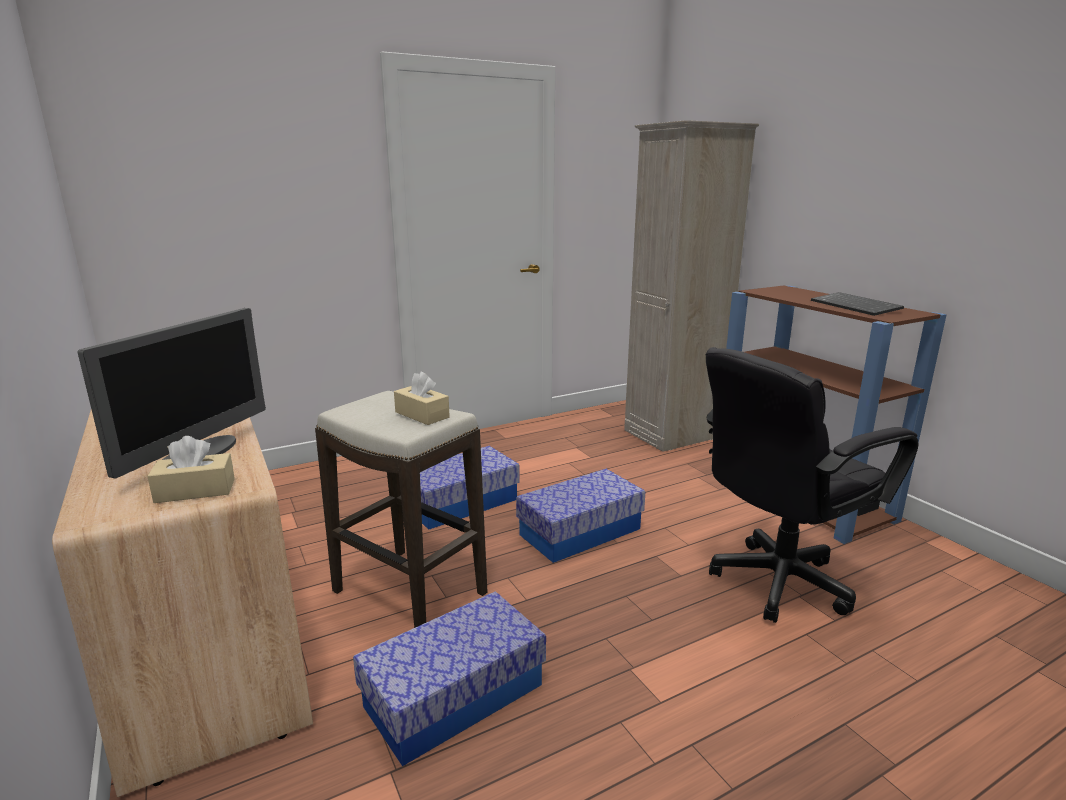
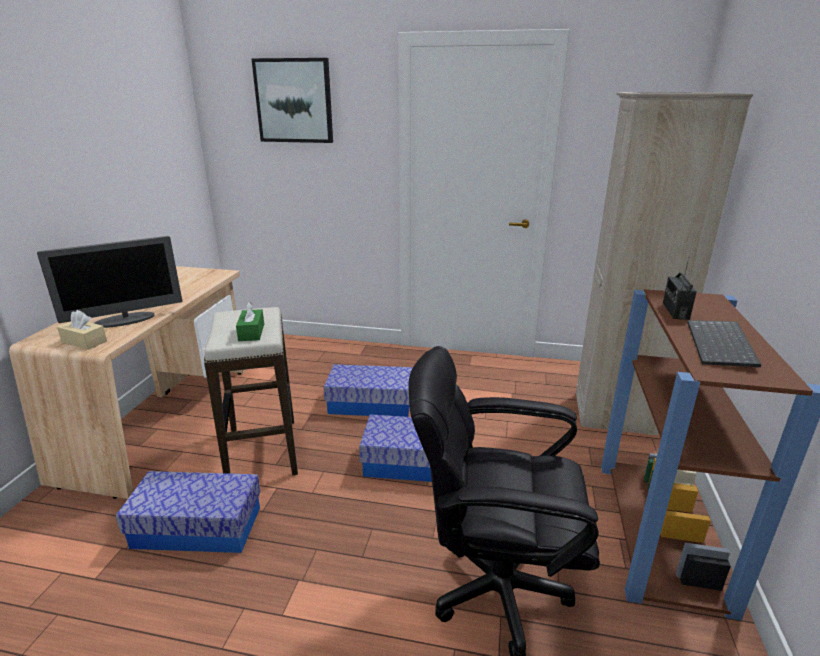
camera: 40 degrees right, 5 degrees up
beige tissue box [394,371,450,425] -> green tissue box [236,302,264,341]
none -> picture [251,58,333,143]
none -> radio [663,257,697,320]

